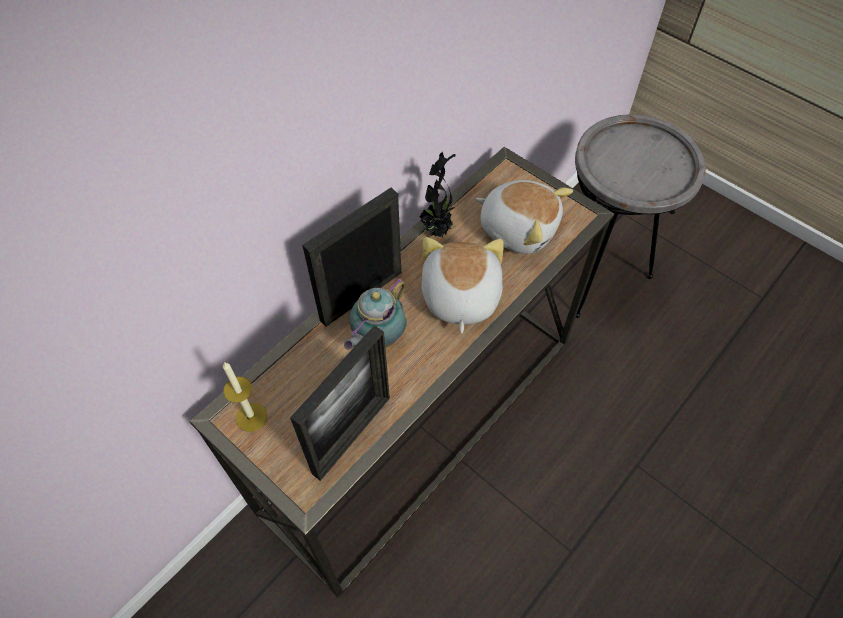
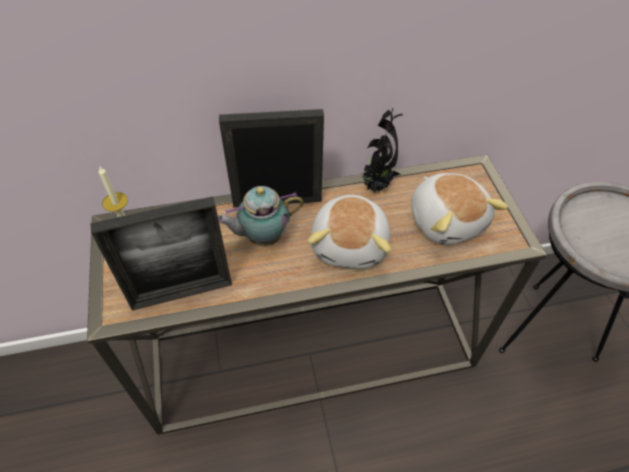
camera: 35 degrees right, 5 degrees down
plush toy [421,237,504,333] -> plush toy turned 150 degrees clockwise [308,195,391,269]

